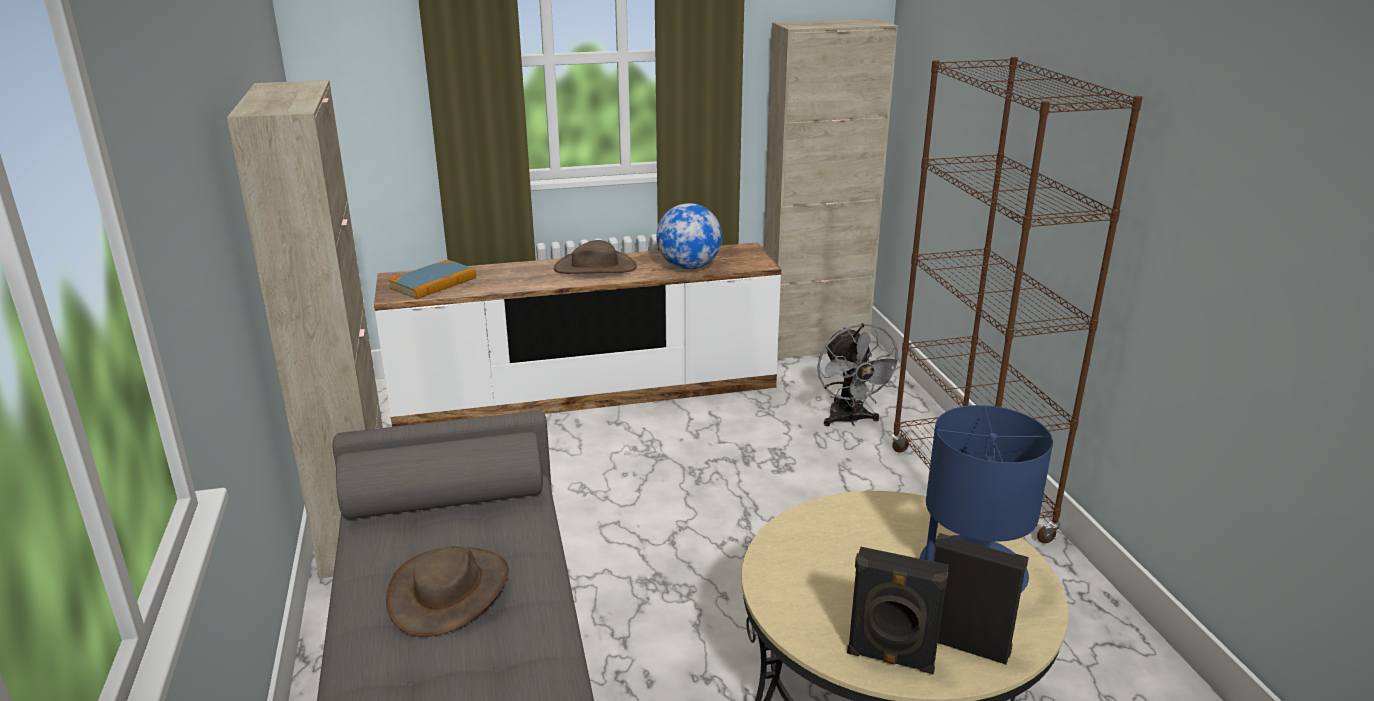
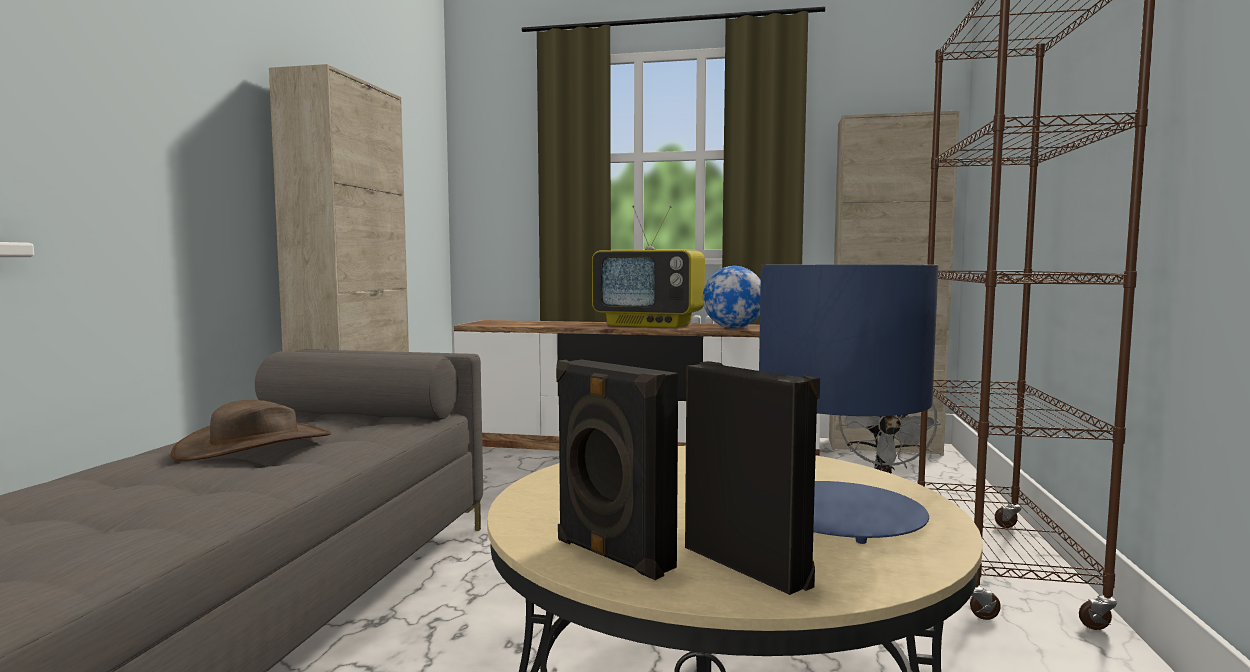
camera: 25 degrees right, 20 degrees down
book [388,260,476,299] -> none
brown hat [554,240,637,274] -> television [592,205,705,328]

